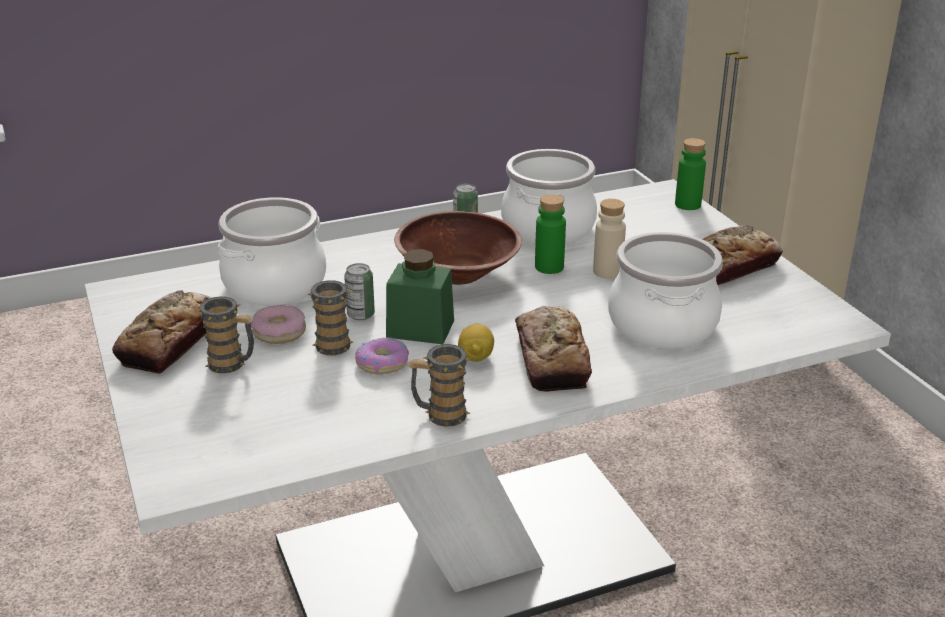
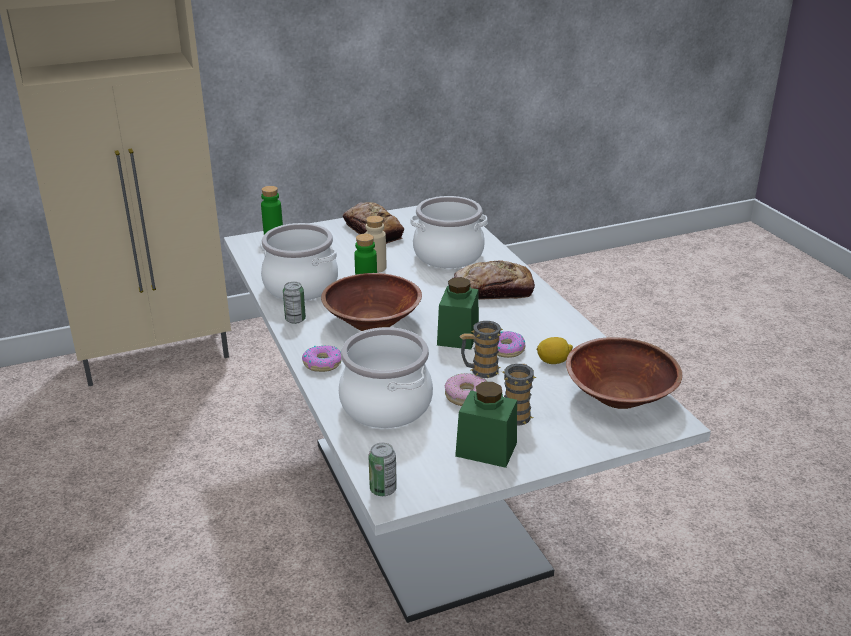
camera: 90 degrees left, 0 degrees up
bread [112,290,211,374] -> green jar [455,382,517,468]
can [344,263,375,320] -> can moved to [368,443,397,496]
mug [408,344,470,427] -> none
lemon [458,324,494,362] -> lemon moved to [537,337,573,364]
none -> donut [302,345,342,372]
none -> brown bowl [566,337,682,409]

